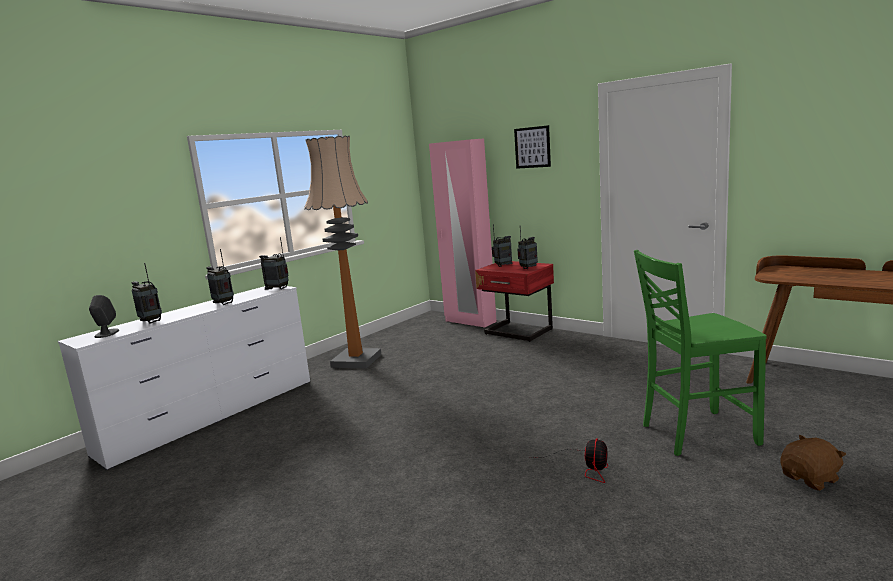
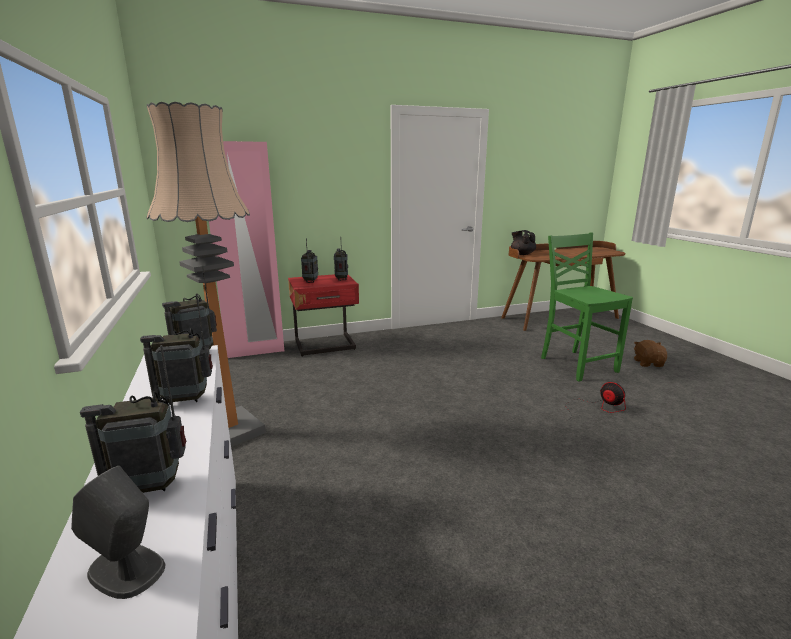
camera: 60 degrees left, 5 degrees up
picture [514,125,551,169] -> none
green chair [634,250,767,456] -> green chair turned 135 degrees clockwise [541,233,633,381]
none -> black teapot [511,230,536,255]

